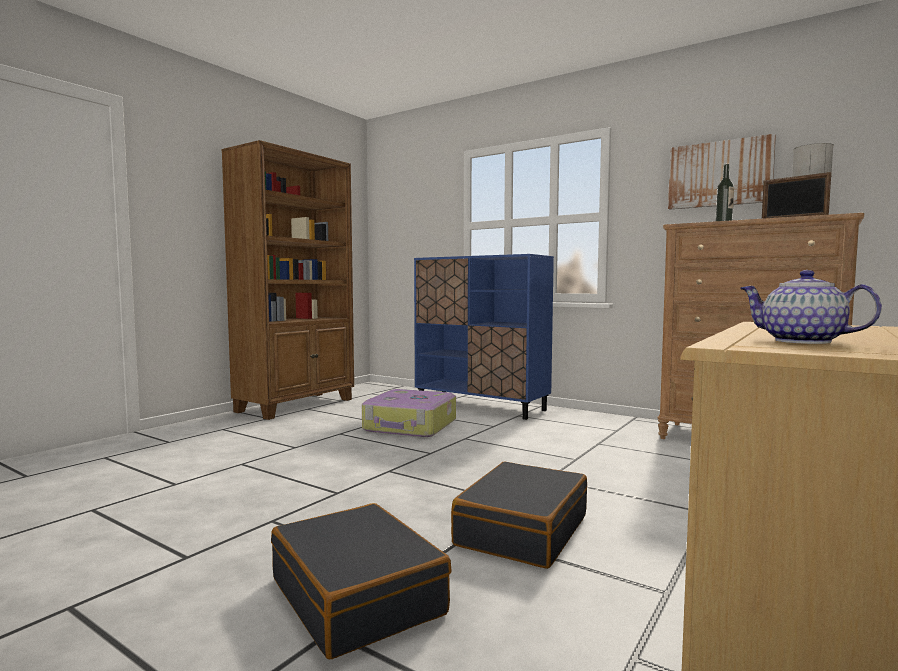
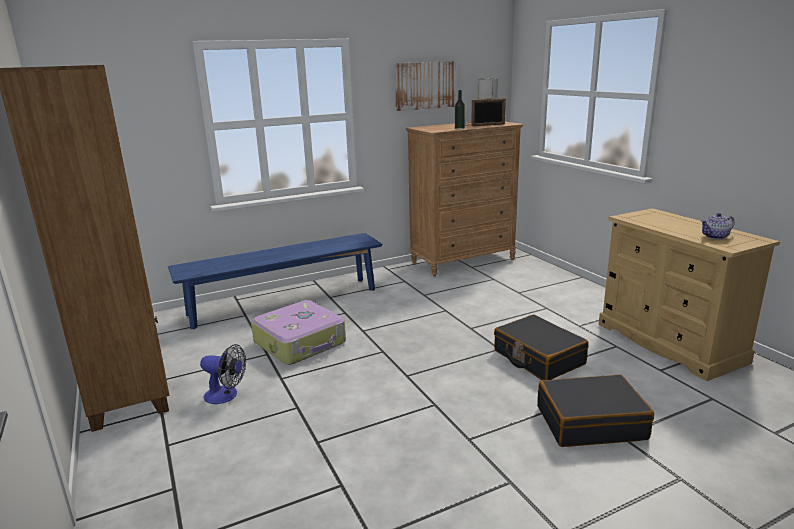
camera: 60 degrees left, 15 degrees up
blue cabinet [414,254,554,420] -> blue bench [168,233,382,329]
none -> fan [200,344,246,404]

